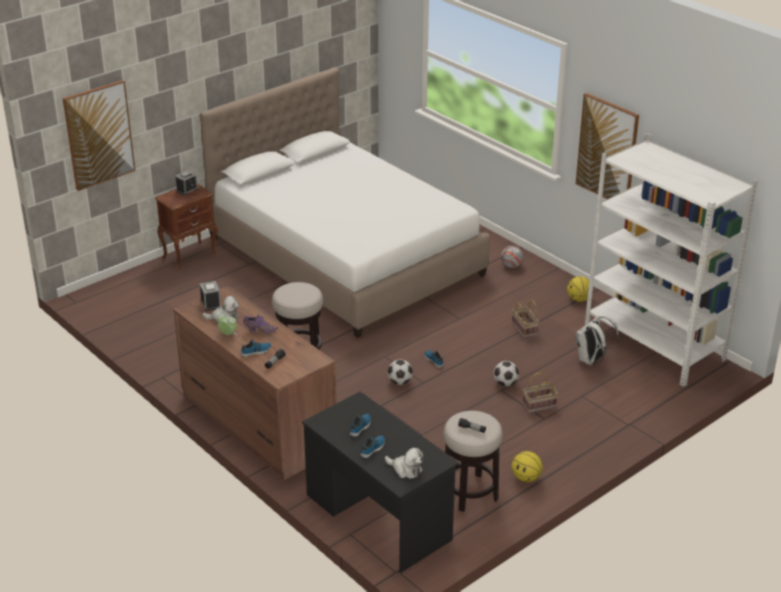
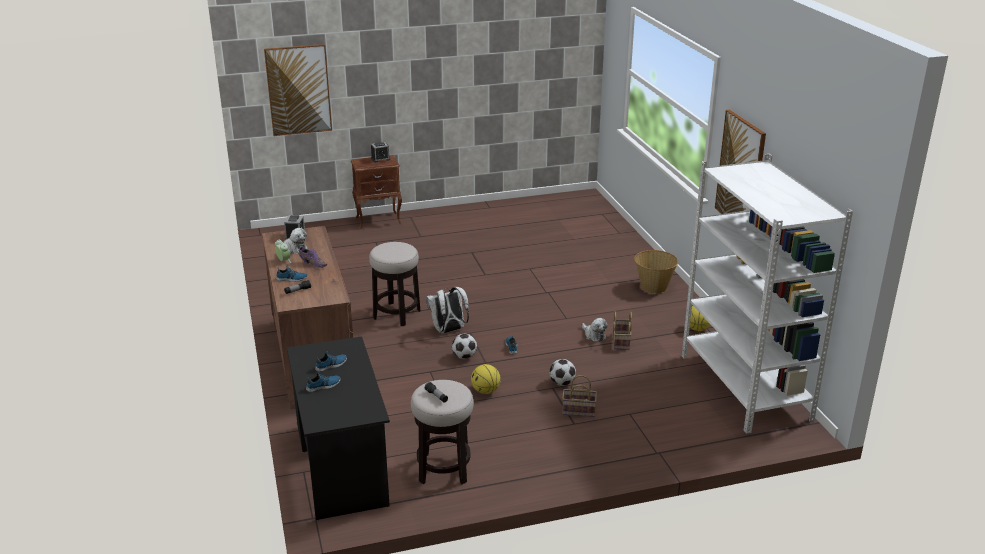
camera: 25 degrees right, 5 degrees down
white bed [200,67,490,338] -> none
plush toy [385,448,423,479] -> plush toy moved to [582,318,608,342]
football [501,246,524,268] -> basket [634,250,678,294]
basketball [512,451,543,482] -> basketball moved to [471,364,501,394]
white backpack [575,316,619,365] -> white backpack moved to [426,287,469,334]

